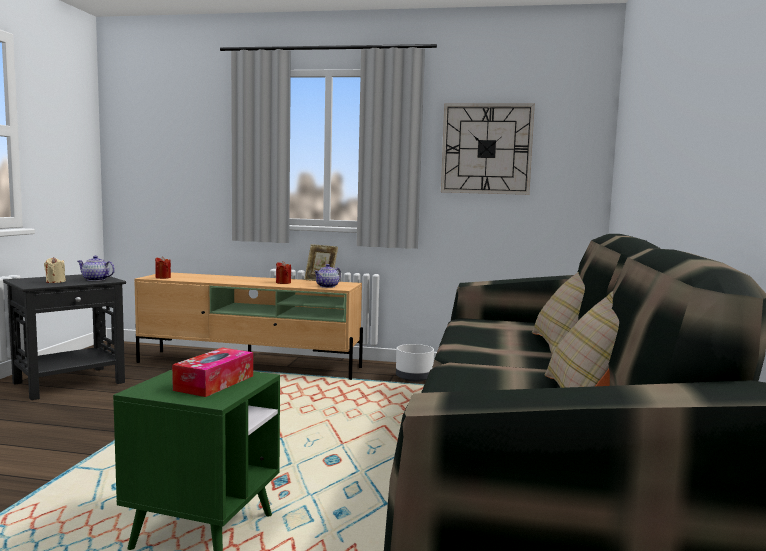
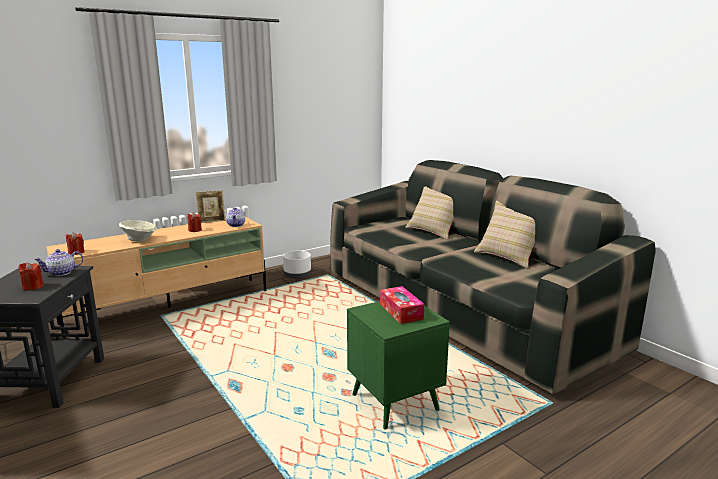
camera: 45 degrees left, 10 degrees up
beige candle [44,257,66,283] -> red candle [18,262,43,291]
wall clock [441,103,535,195] -> none
none -> beige bowl [119,220,157,242]

